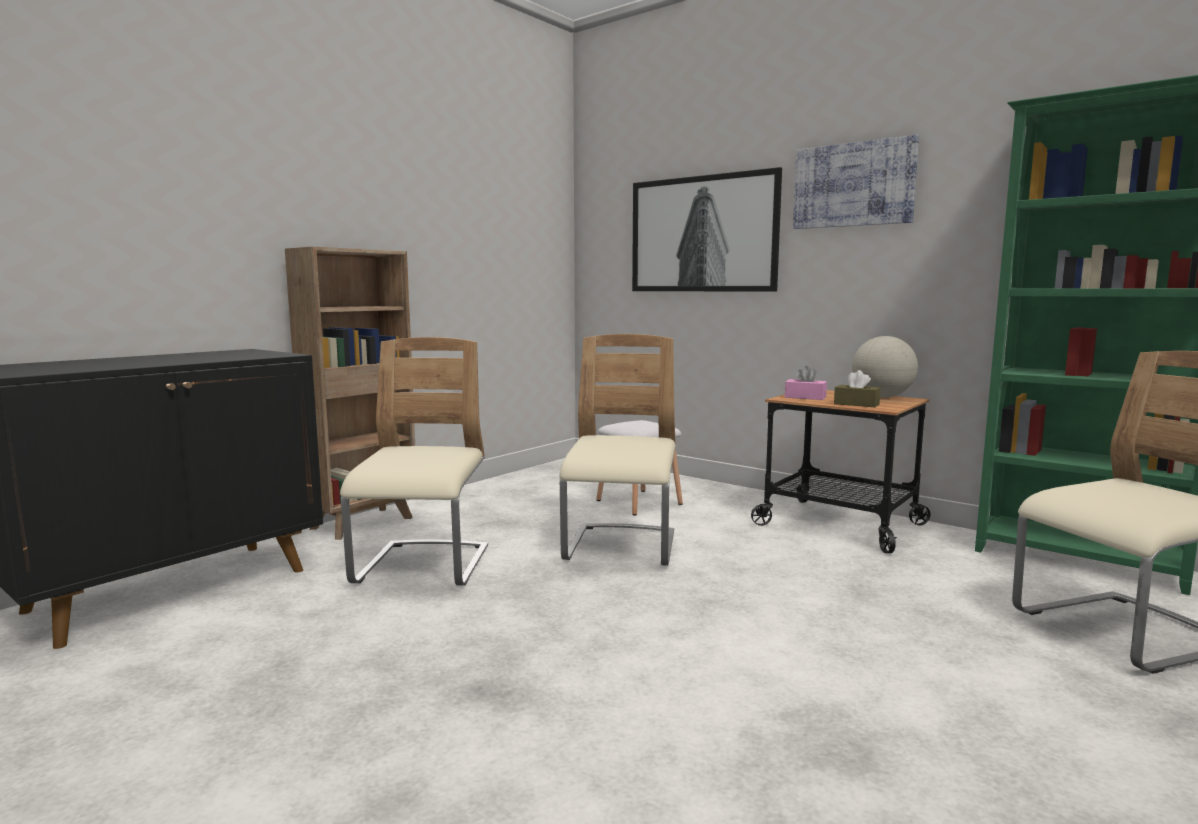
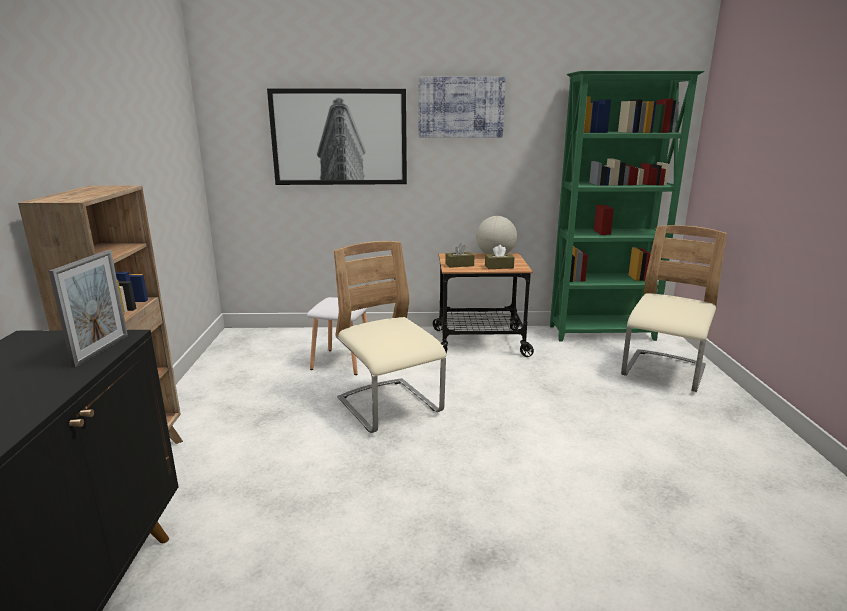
camera: 40 degrees left, 10 degrees up
beige chair [340,337,488,586] -> none
pink tissue box [785,366,827,400] -> brown tissue box [445,243,475,268]
none -> picture frame [49,250,128,368]

